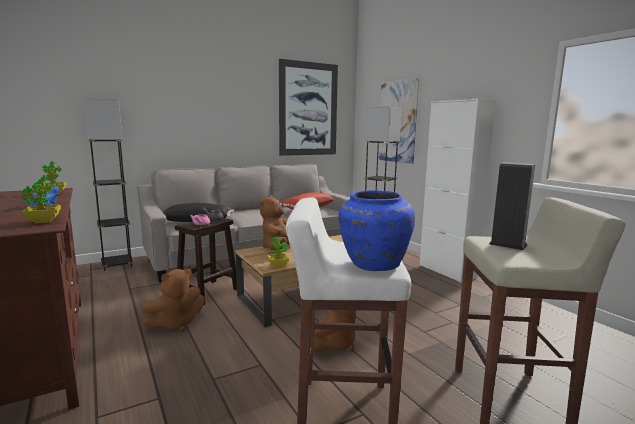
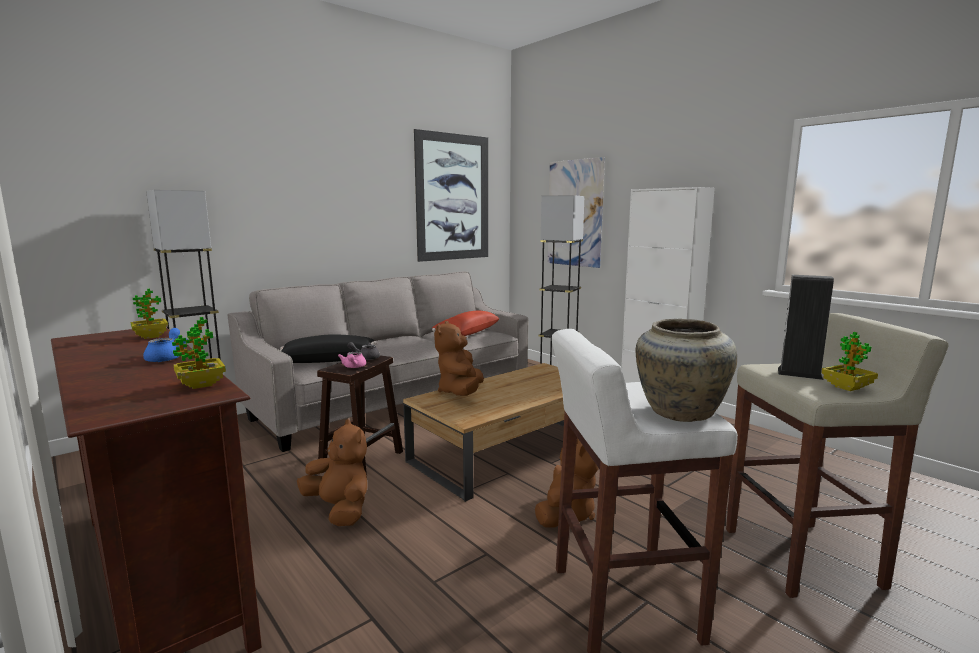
camera: 10 degrees left, 0 degrees up
brown plush toy [142,269,205,331] -> brown plush toy turned 90 degrees counterclockwise [297,419,367,526]
potted plant [268,237,289,267] -> potted plant moved to [822,332,878,391]
blue vase [338,190,415,271] -> beige vase [636,319,737,422]

